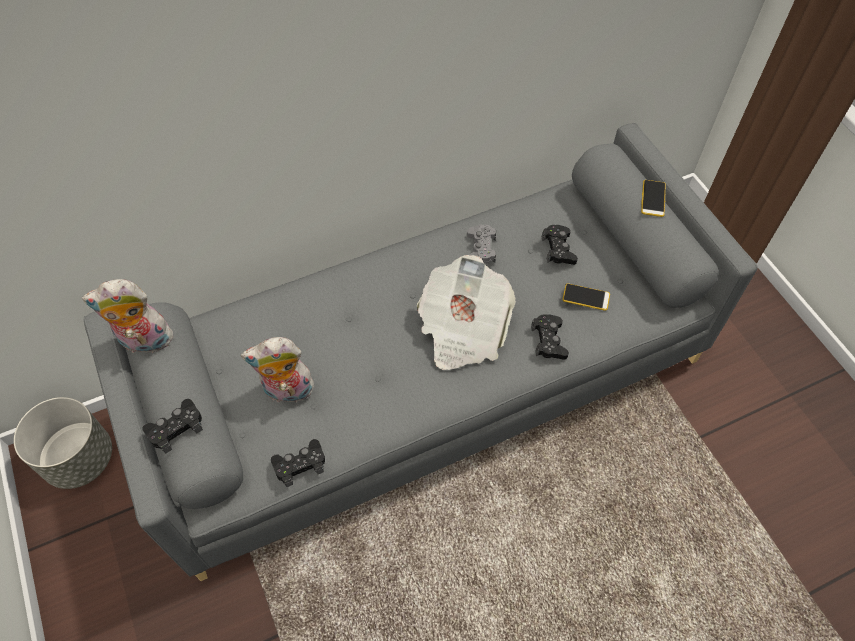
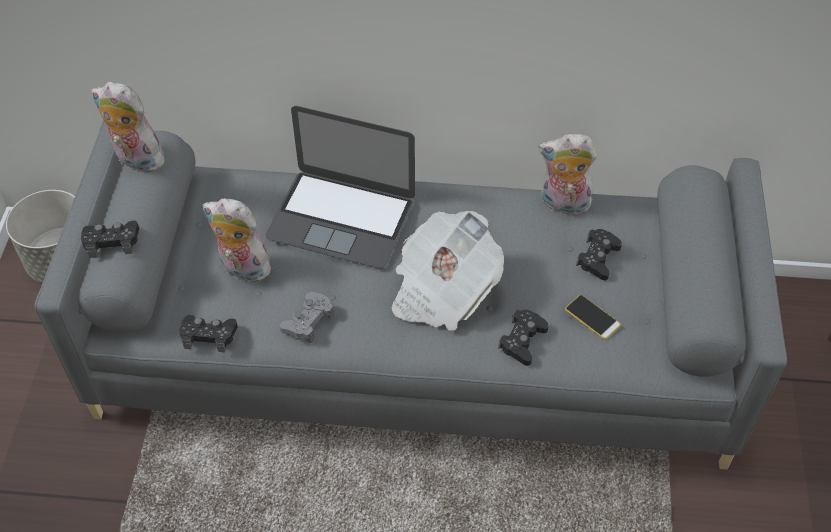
camera: 30 degrees right, 5 degrees down
grey game controller [467,225,496,264] -> grey game controller moved to [279,292,334,343]
phone [641,180,666,217] -> none
none -> laptop [265,106,415,269]
none -> plush toy [538,134,597,215]

